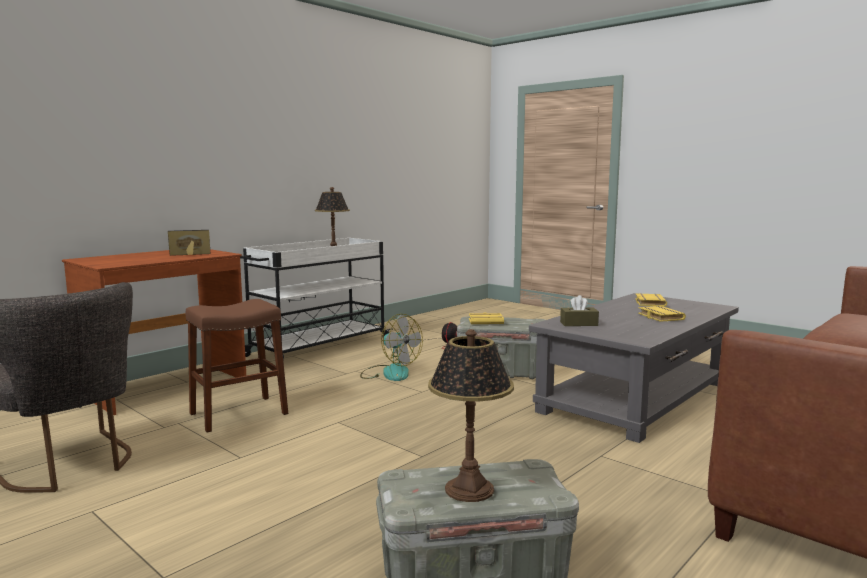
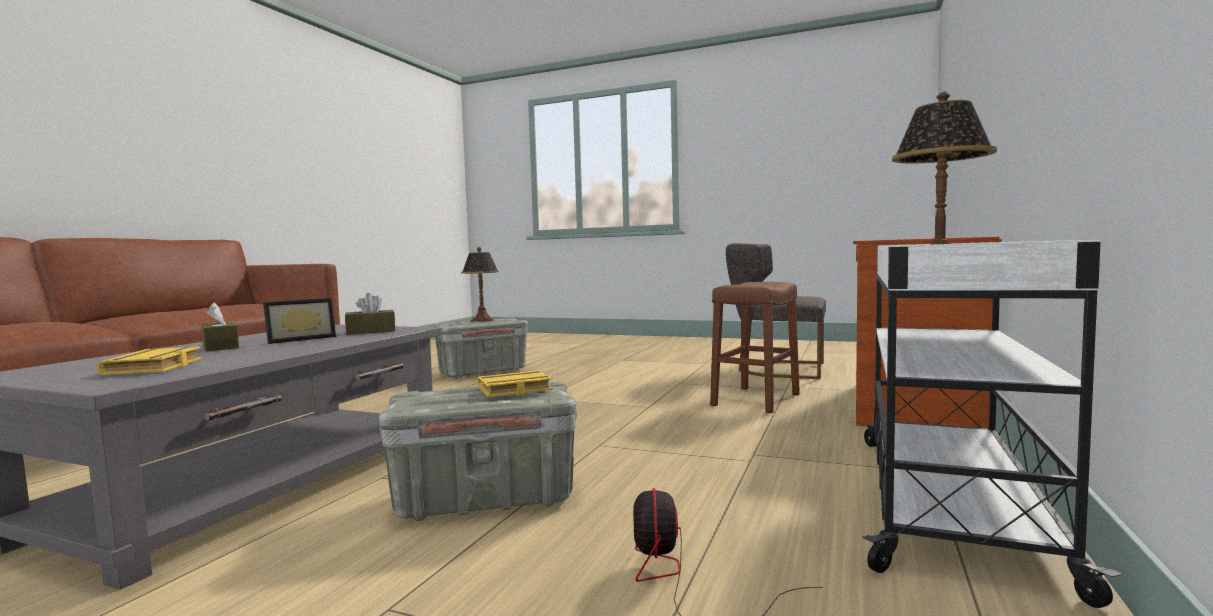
camera: 160 degrees right, 5 degrees down
picture frame [168,230,210,256] -> picture frame moved to [263,298,336,344]
fan [360,314,423,381] -> none
yellow book [638,306,686,322] -> brown tissue box [201,302,239,351]

